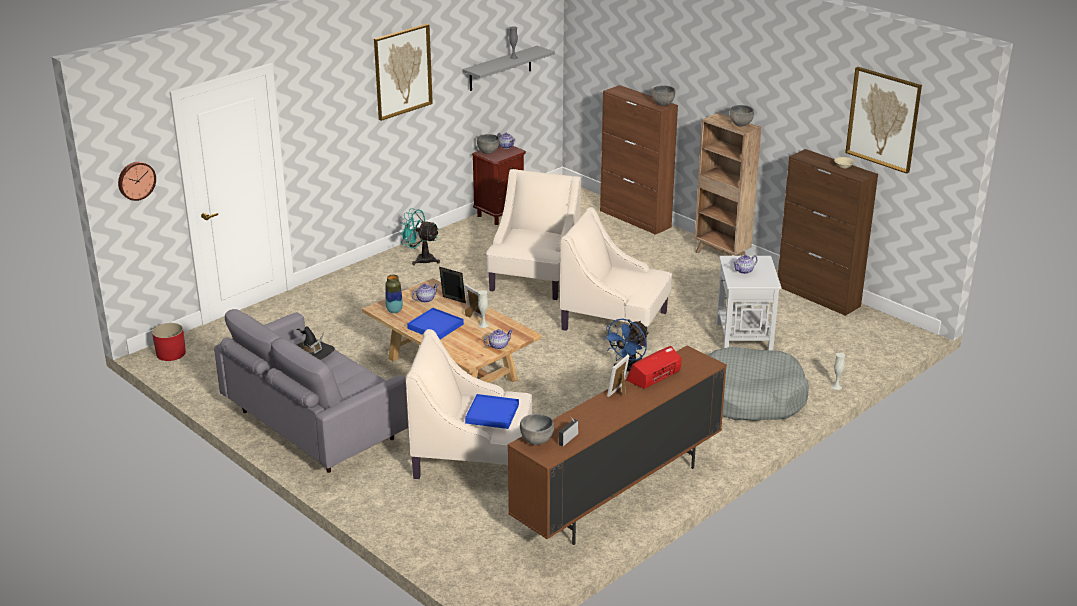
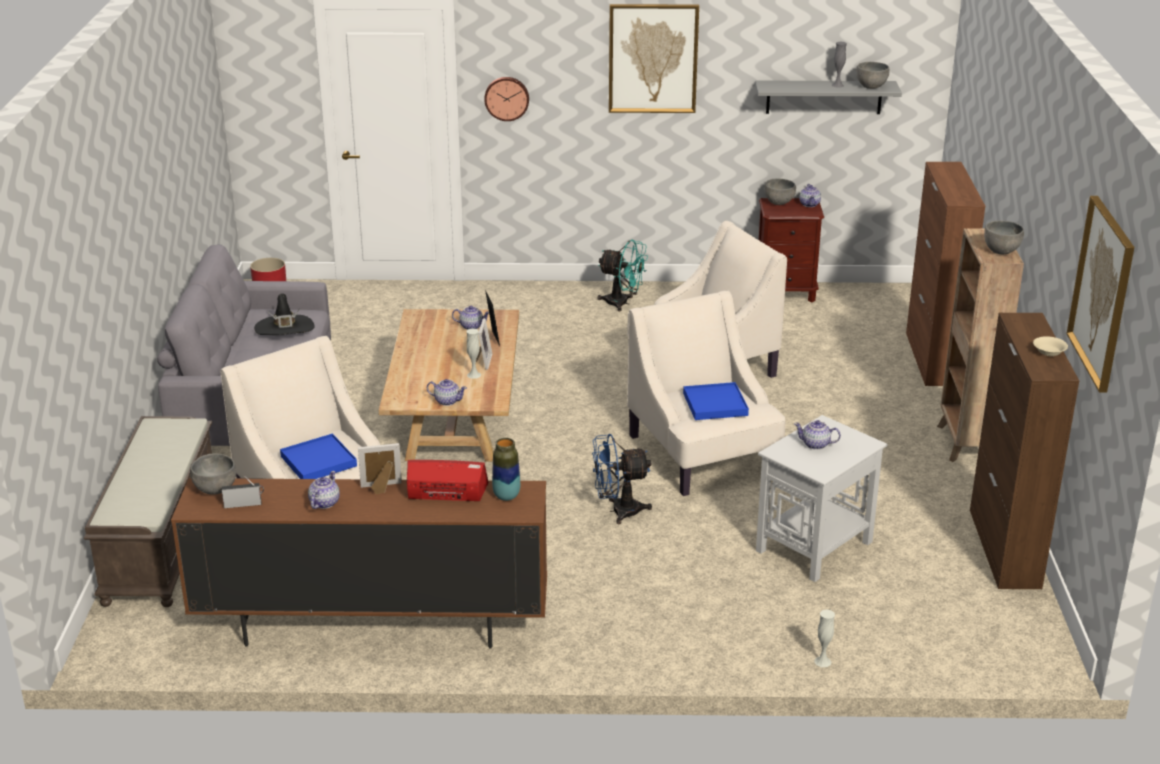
camera: 45 degrees right, 0 degrees up
wall clock [118,162,156,201] -> wall clock moved to [484,77,529,121]
vase [385,275,403,313] -> vase moved to [492,438,520,501]
turquoise fan [399,209,440,265] -> turquoise fan turned 135 degrees clockwise [597,240,648,311]
blue tray [407,308,464,339] -> blue tray moved to [683,382,749,420]
grey bowl [652,85,675,106] -> grey bowl moved to [857,62,890,89]
grey dog bed [708,347,809,421] -> none
none -> brown bench [84,416,212,607]
none -> teapot [308,471,340,509]

